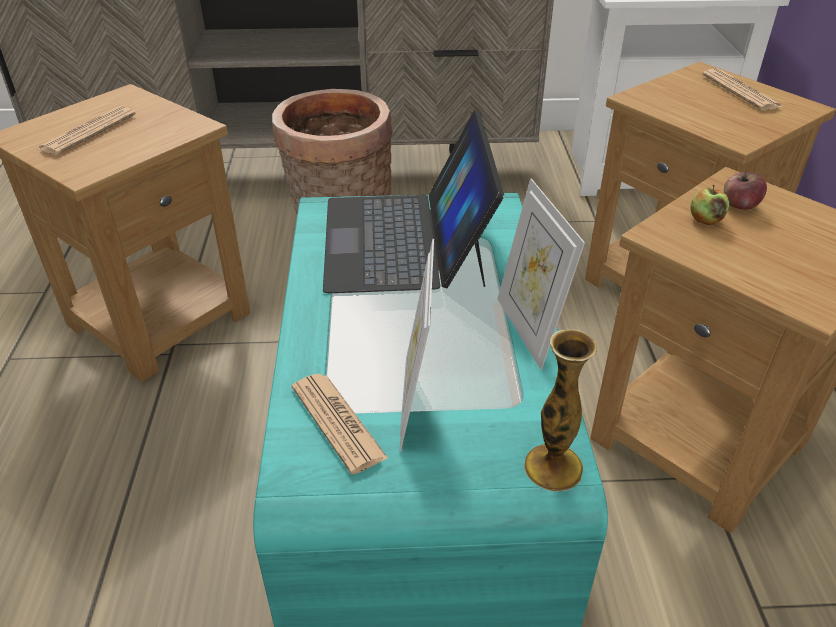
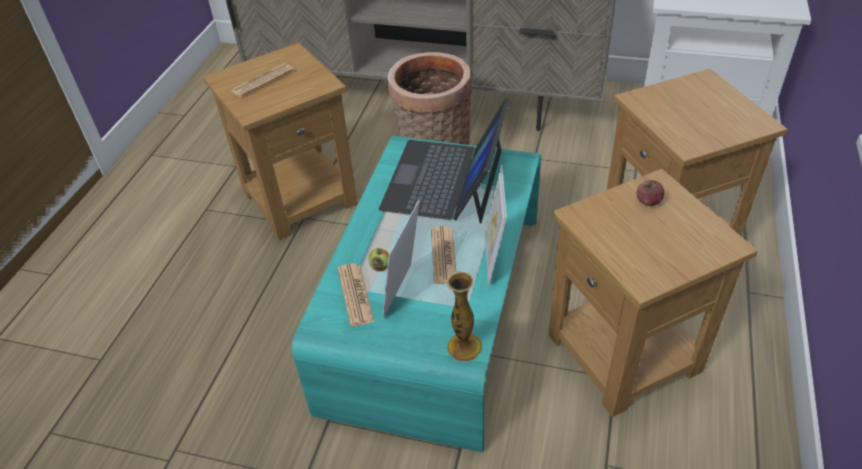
camera: 20 degrees right, 5 degrees up
apple [690,185,729,225] -> apple moved to [368,248,389,271]
newspaper [702,68,782,111] -> newspaper moved to [431,226,456,284]

